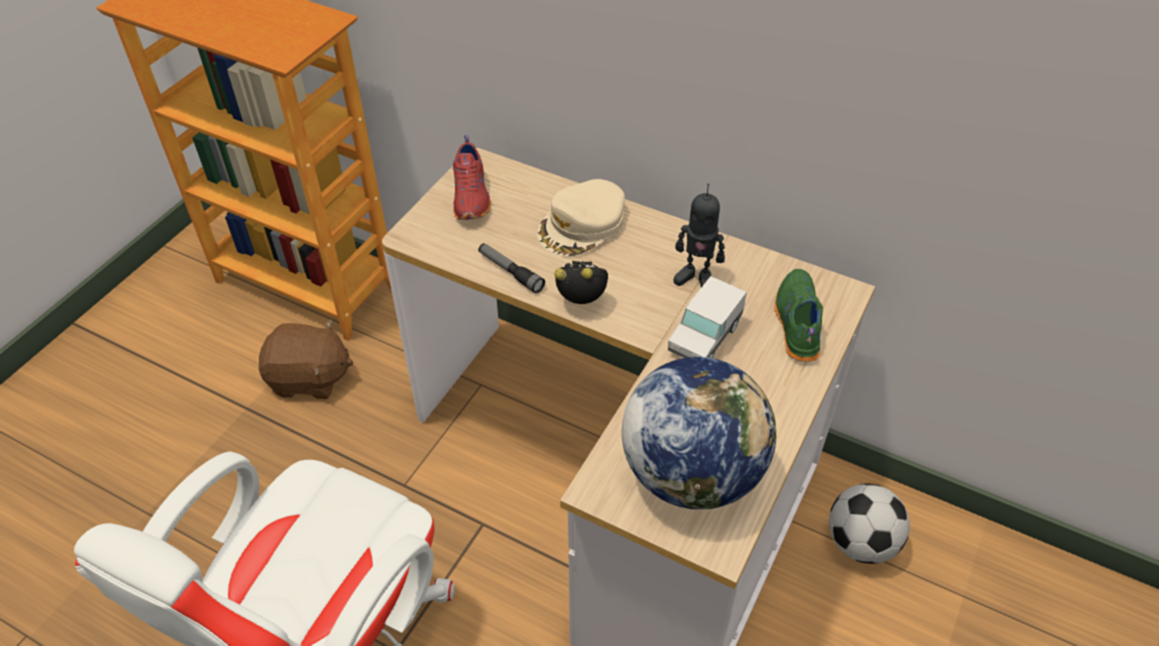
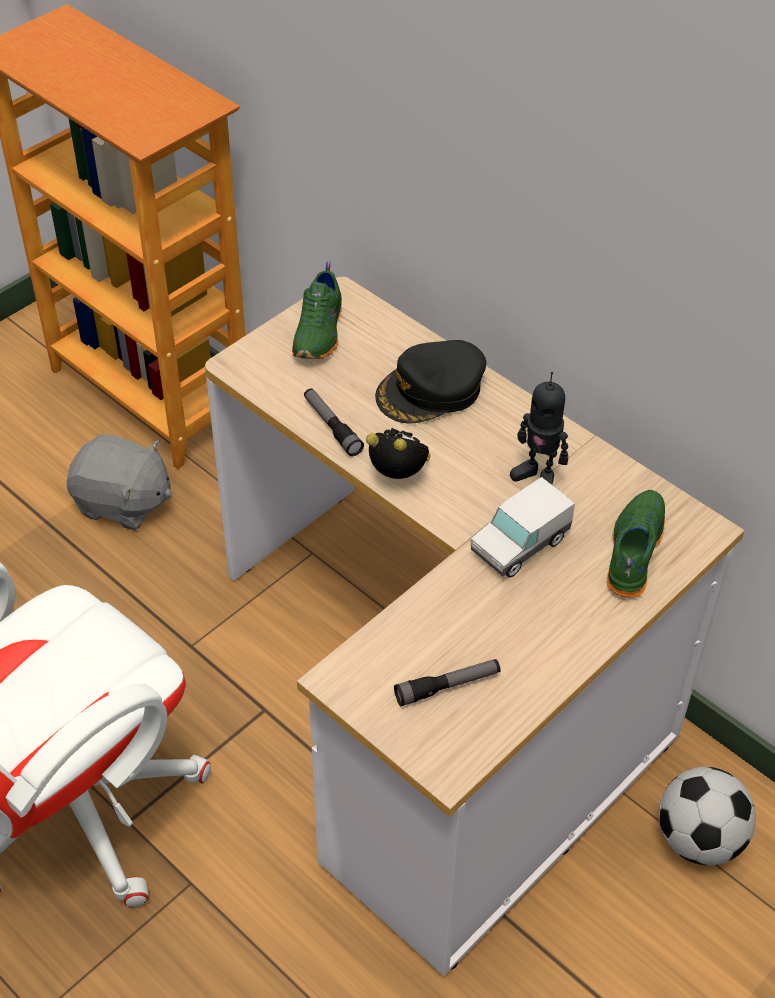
camera: 15 degrees right, 0 degrees up
brown plush toy [259,319,353,399] -> grey plush toy [67,434,172,530]
red shoe [453,135,491,220] -> green shoe [292,261,342,359]
beige cap [537,179,625,257] -> black cap [375,340,486,424]
globe [622,357,776,509] -> flashlight [394,659,500,706]

